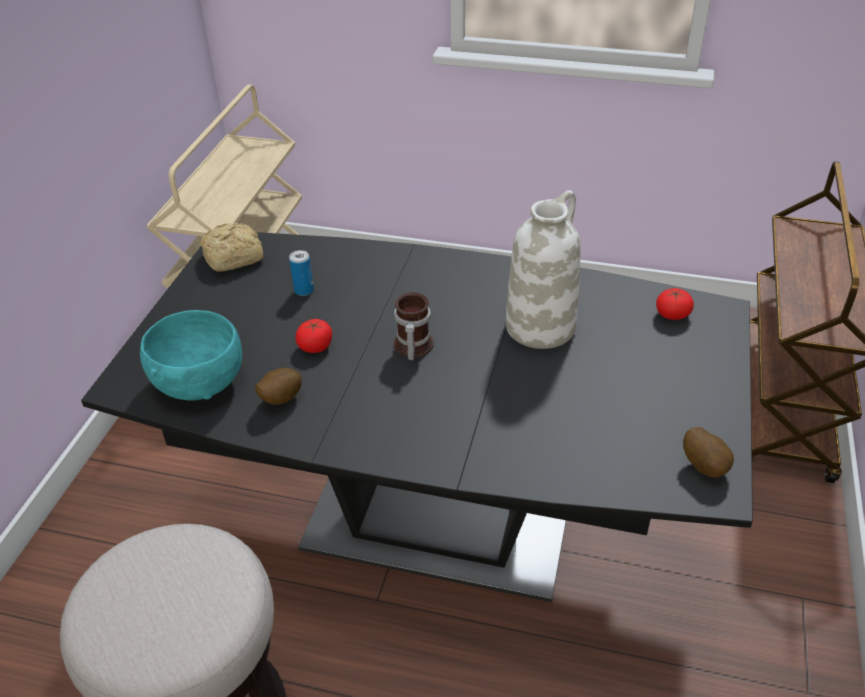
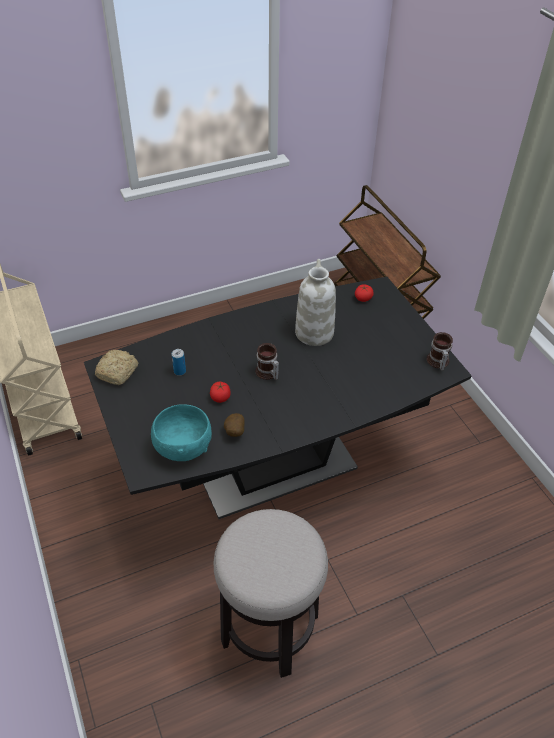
camera: 40 degrees left, 5 degrees up
potato [683,427,734,478] -> mug [427,332,453,371]

